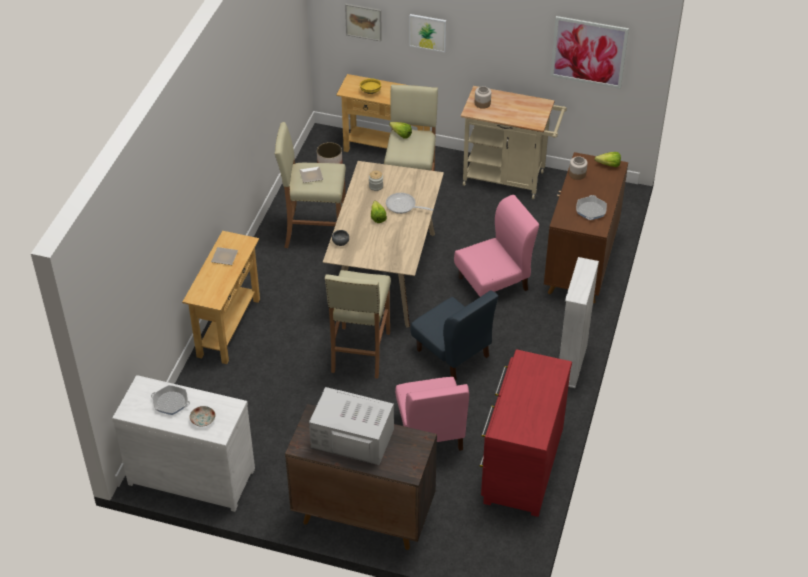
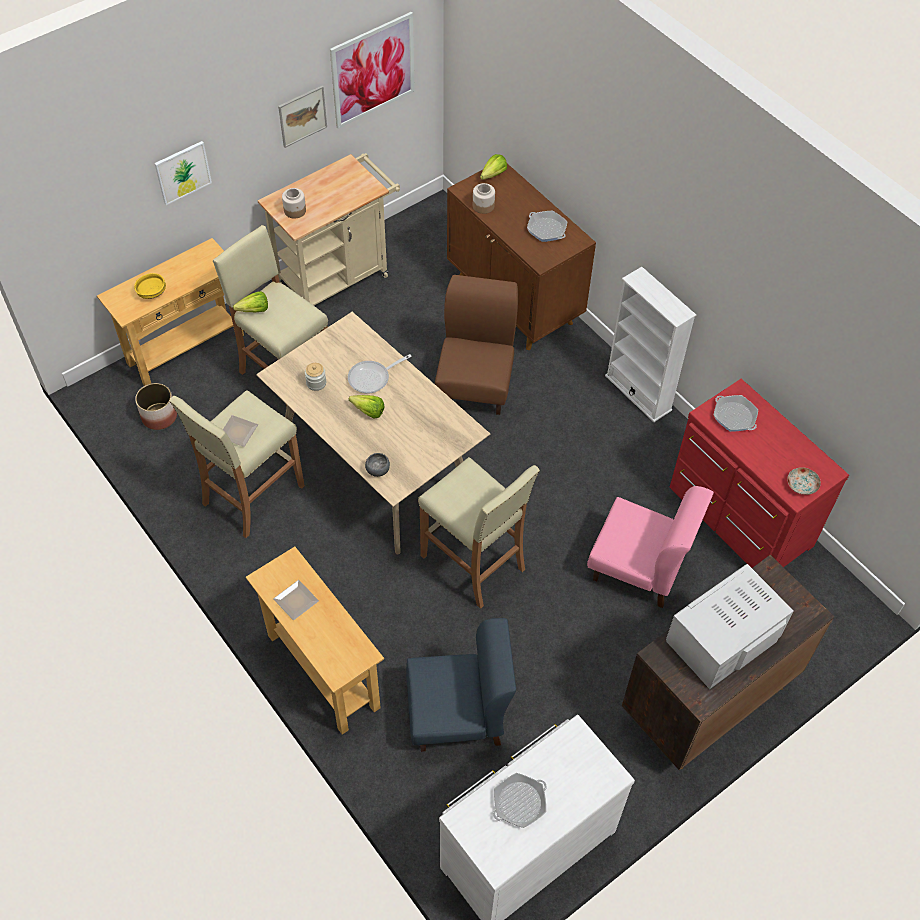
camera: 55 degrees left, 10 degrees up
plate [189,406,215,427] -> plate moved to [787,467,821,495]
picture [345,4,382,41] -> picture moved to [278,86,327,148]
blue chair [411,291,498,380] -> blue chair moved to [406,618,516,752]
pink chair [454,195,539,297] -> brown chair [435,275,518,415]
none -> frying pan [714,395,758,432]

